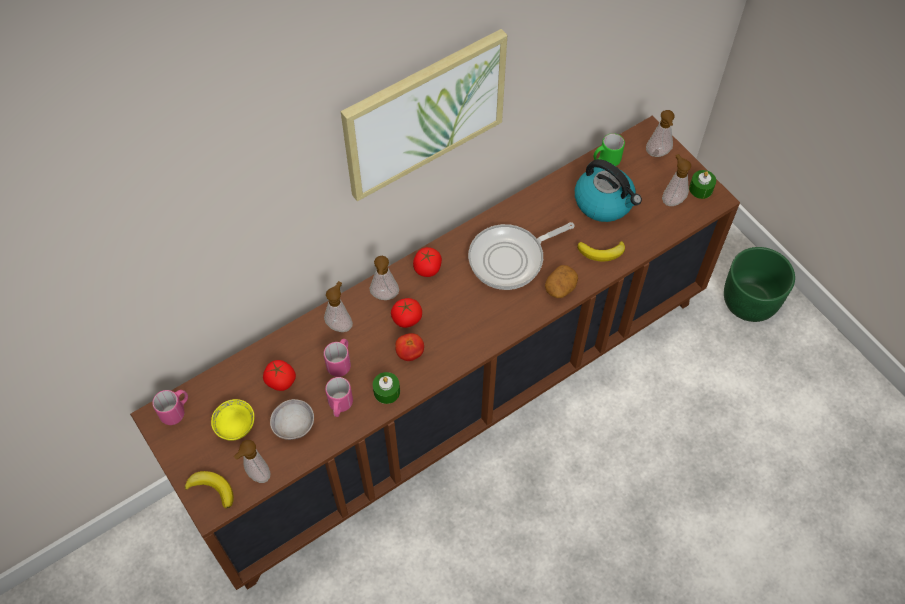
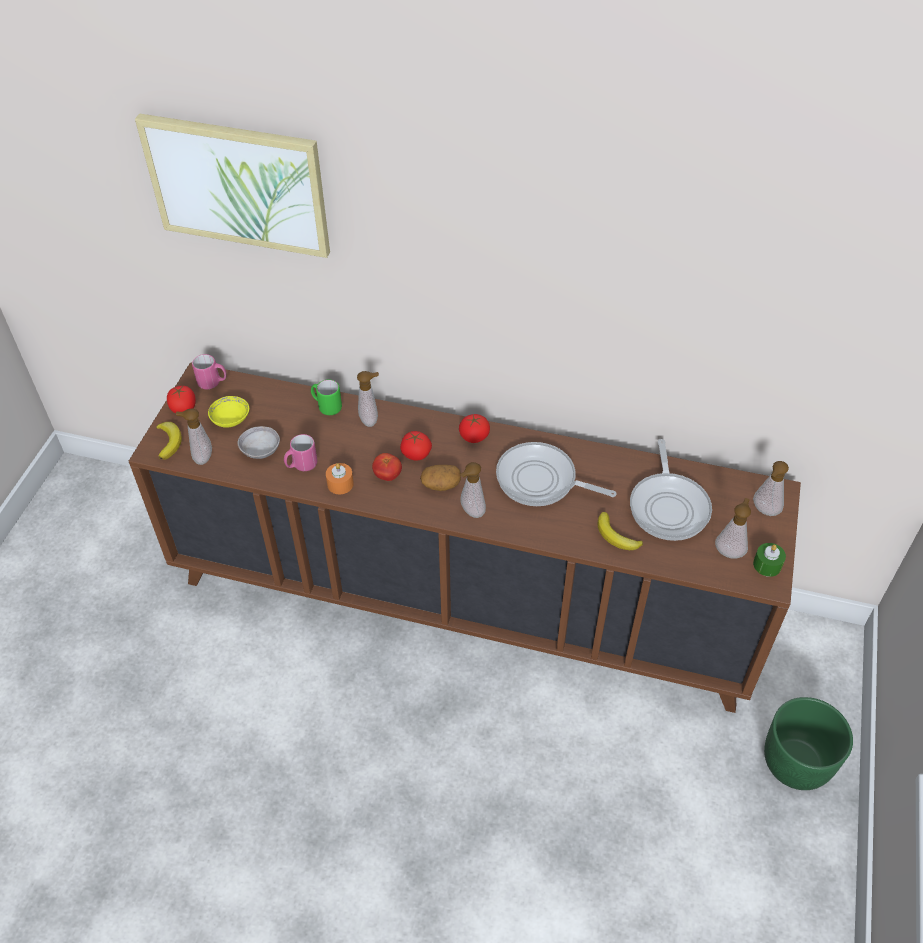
camera: 50 degrees right, 10 degrees down
tomato [263,360,296,391] -> tomato moved to [167,386,196,413]
pink mug [324,339,351,377] -> none
picture [341,29,507,201] -> picture moved to [135,114,330,258]
soap dispenser [370,256,399,300] -> soap dispenser moved to [460,462,486,518]
green candle [373,372,400,404] -> orange candle [326,463,354,494]
potato [545,265,578,298] -> potato moved to [420,465,461,491]
kettle [575,159,642,222] -> frying pan [630,439,712,541]
green mug [594,133,625,166] -> green mug moved to [311,380,342,415]

